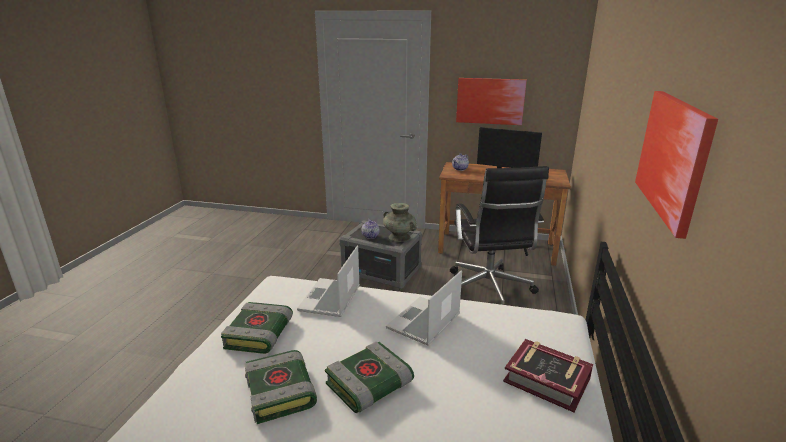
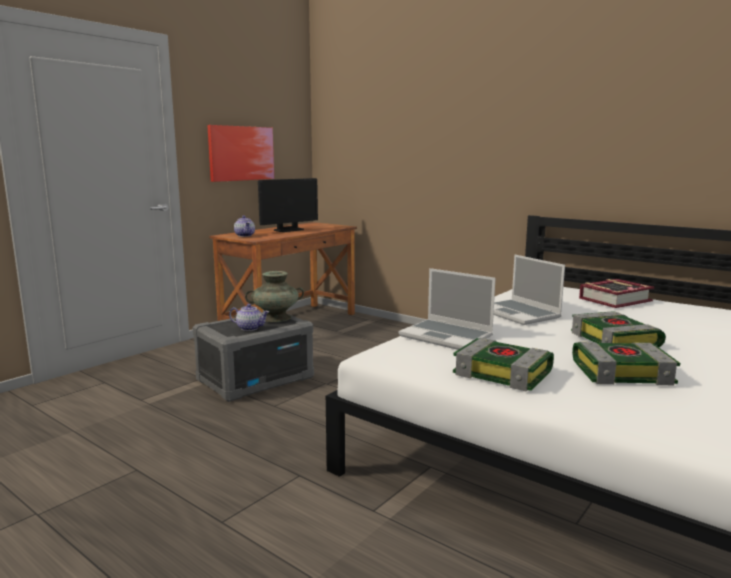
camera: 65 degrees left, 10 degrees down
black office chair [450,166,549,305] -> none
picture [635,91,718,239] -> none

